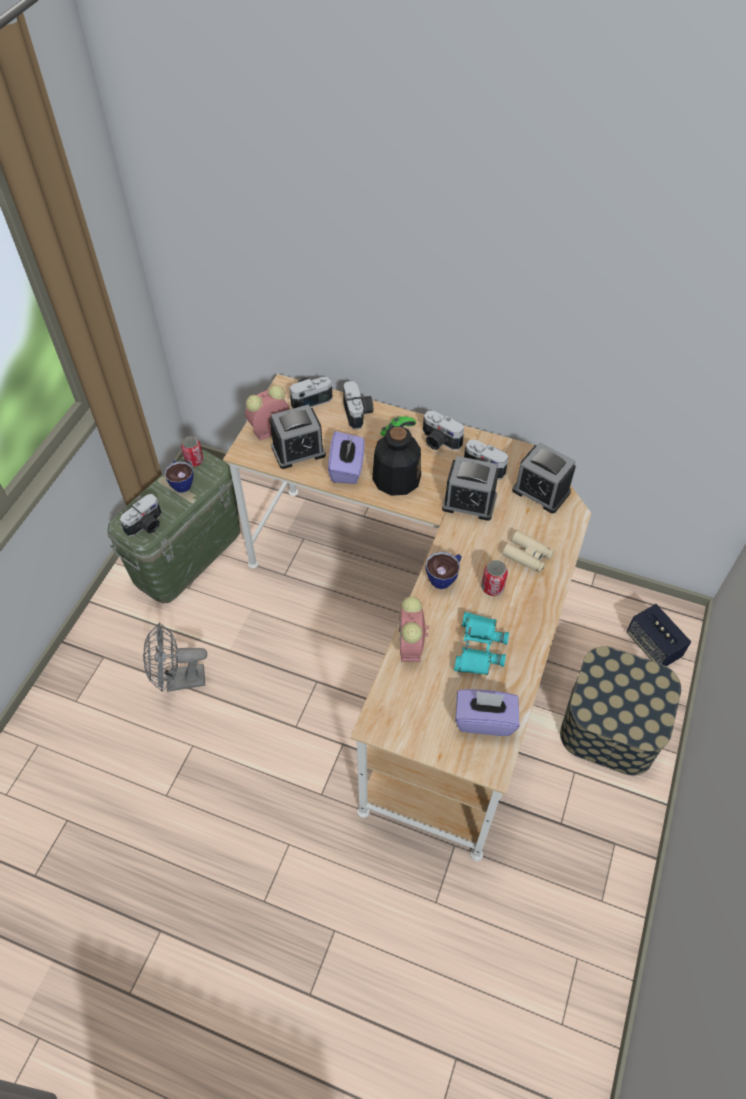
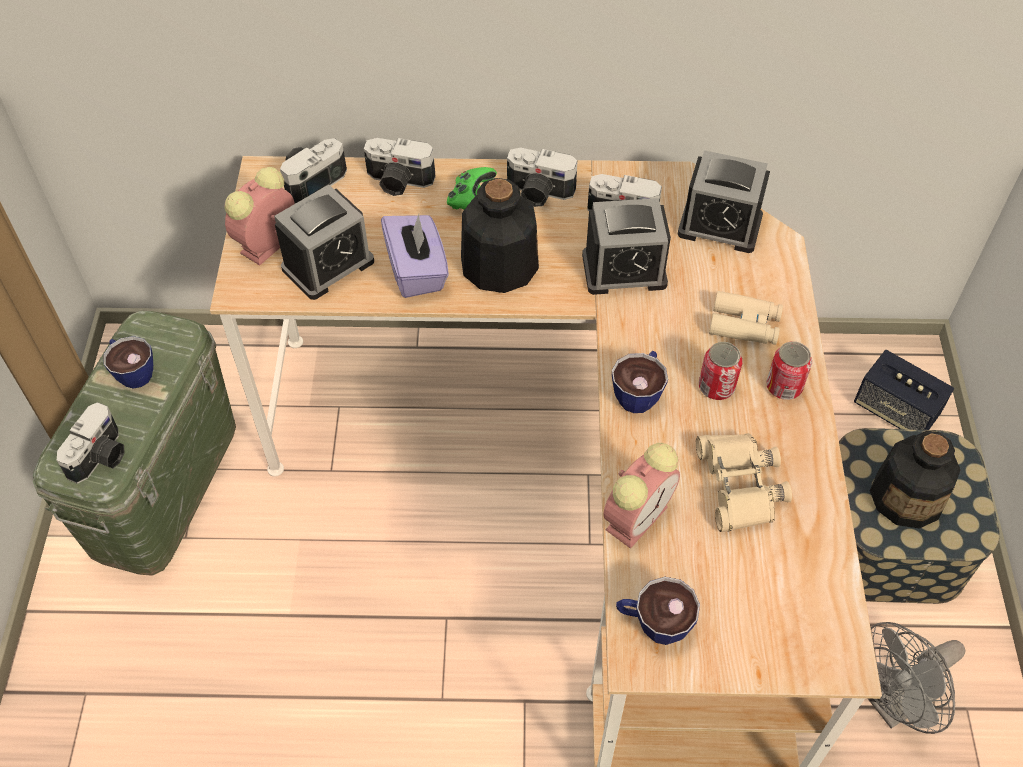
camera: 20 degrees left, 0 degrees up
grey fan [143,622,207,692] -> grey fan moved to [868,622,965,734]
can [181,436,204,467] -> can moved to [766,341,812,400]
camera [343,381,374,430] -> camera turned 135 degrees clockwise [363,138,436,196]
alarm clock [399,596,429,662] -> alarm clock turned 120 degrees counterclockwise [603,443,680,549]
turquoise binoculars [454,612,509,675] -> beige binoculars [696,433,792,532]
purple tissue box [455,689,520,736] -> none
none -> cup [616,577,700,645]
none -> bottle [870,431,960,529]

